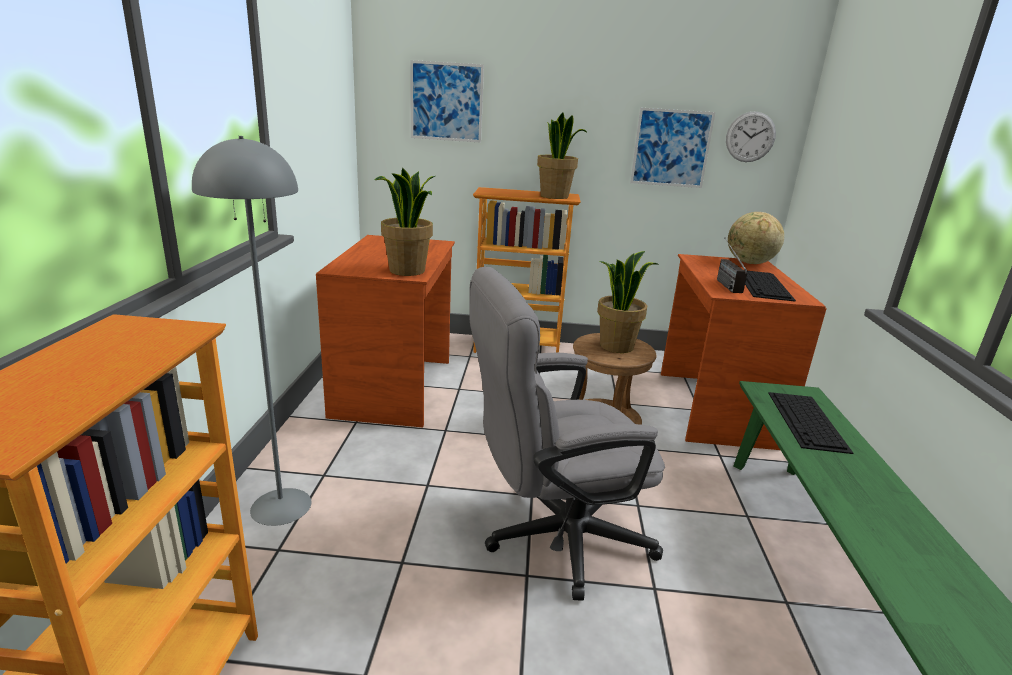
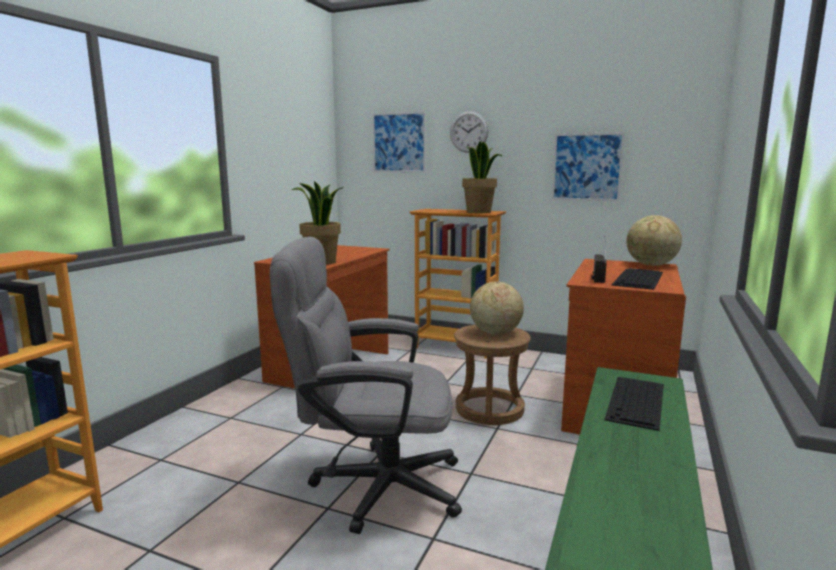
camera: 20 degrees right, 10 degrees down
grey floor lamp [192,136,312,526] -> none
potted plant [597,251,659,353] -> globe [470,282,524,335]
wall clock [726,112,776,162] -> wall clock moved to [450,111,488,153]

